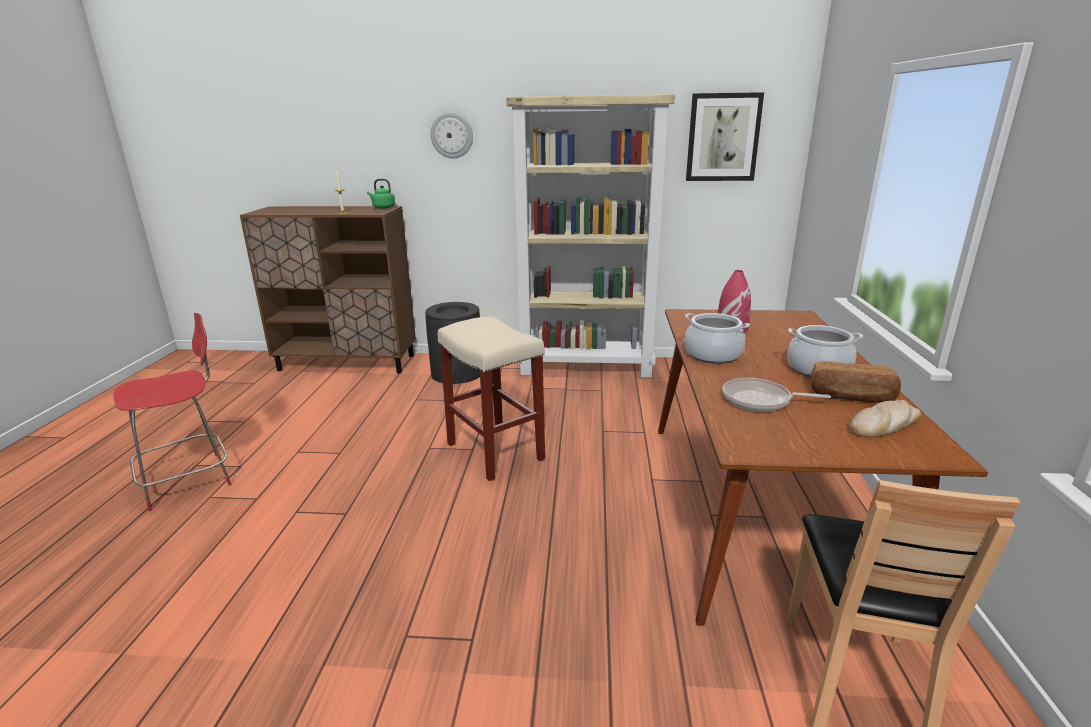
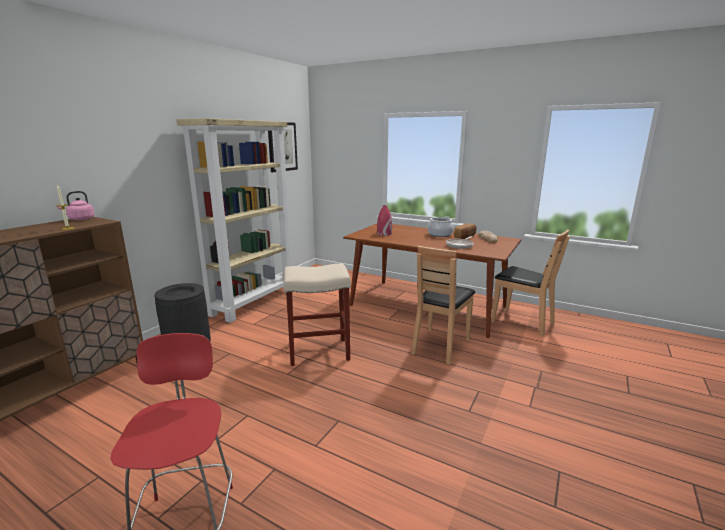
camera: 65 degrees left, 5 degrees down
green kettle [367,179,395,209] -> pink kettle [57,191,94,220]
wall clock [430,112,473,158] -> none
cooking pot [684,313,750,364] -> none
none -> brown chair [411,246,476,364]

